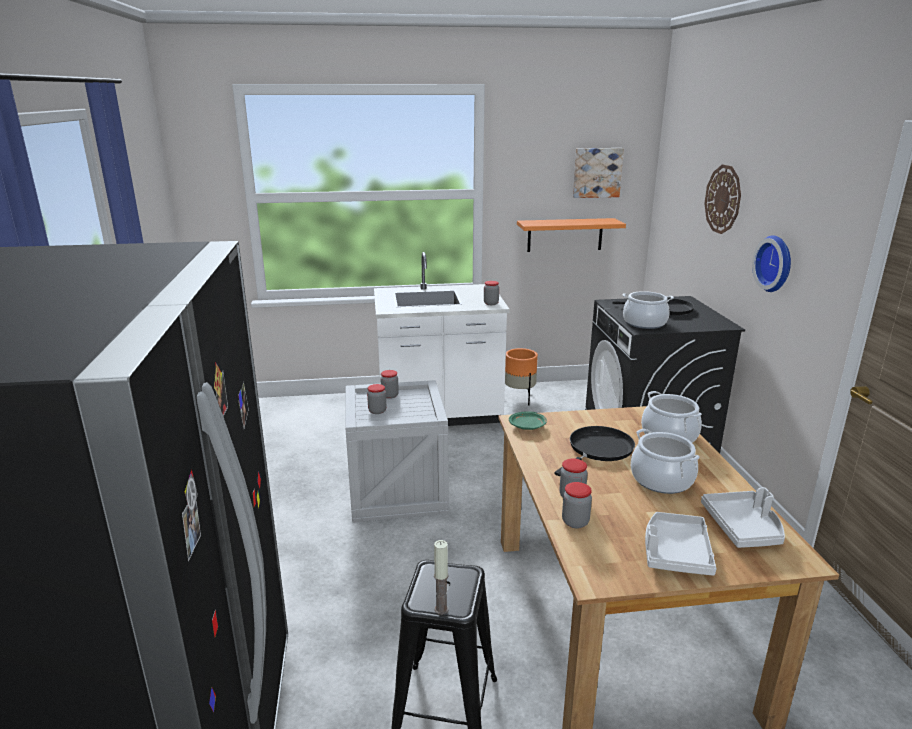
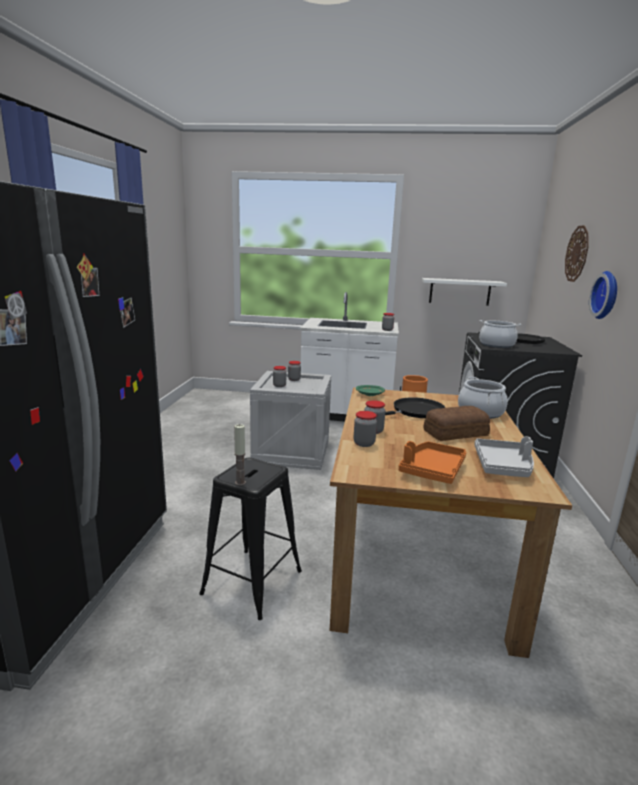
camera: 15 degrees right, 5 degrees down
orange shelf [517,218,626,252] -> white shelf [422,278,507,306]
picture [573,148,624,198] -> none
cooking pot [631,429,700,494] -> bread [423,406,490,441]
grey tray [645,512,717,576] -> orange tray [399,441,466,484]

